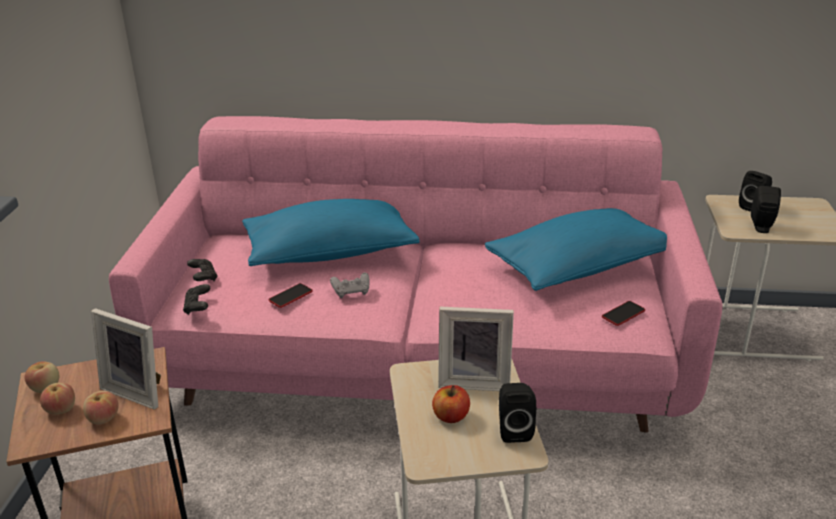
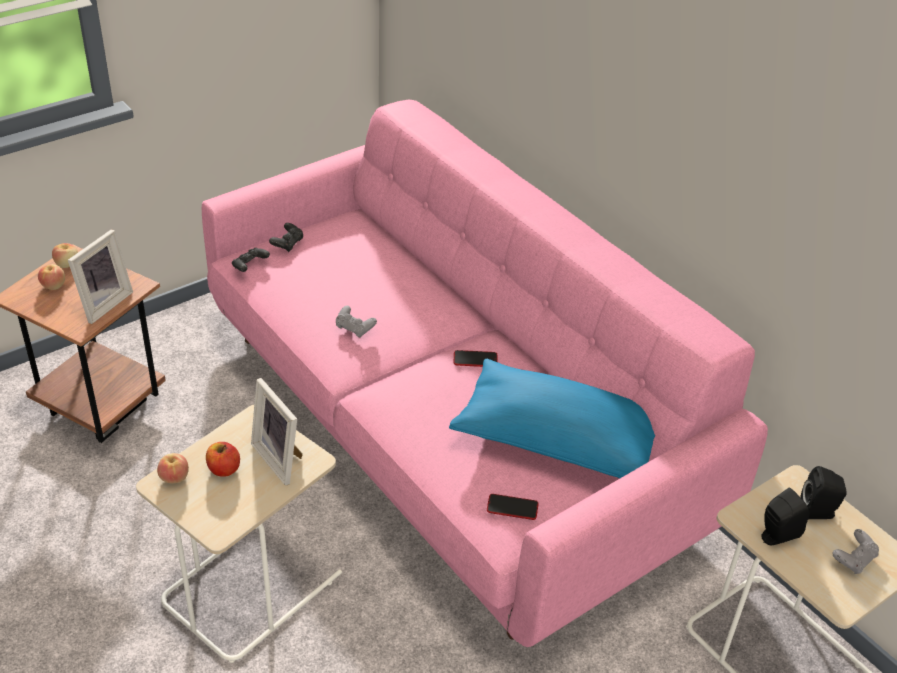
camera: 45 degrees right, 10 degrees up
apple [83,390,119,425] -> apple moved to [157,453,189,483]
picture frame [91,308,161,410] -> picture frame turned 135 degrees counterclockwise [68,229,133,324]
blue pillow [242,199,420,266] -> none
phone [269,283,313,308] -> phone moved to [454,350,498,367]
black speaker [499,383,536,443] -> none
none -> grey game controller [833,529,879,574]

